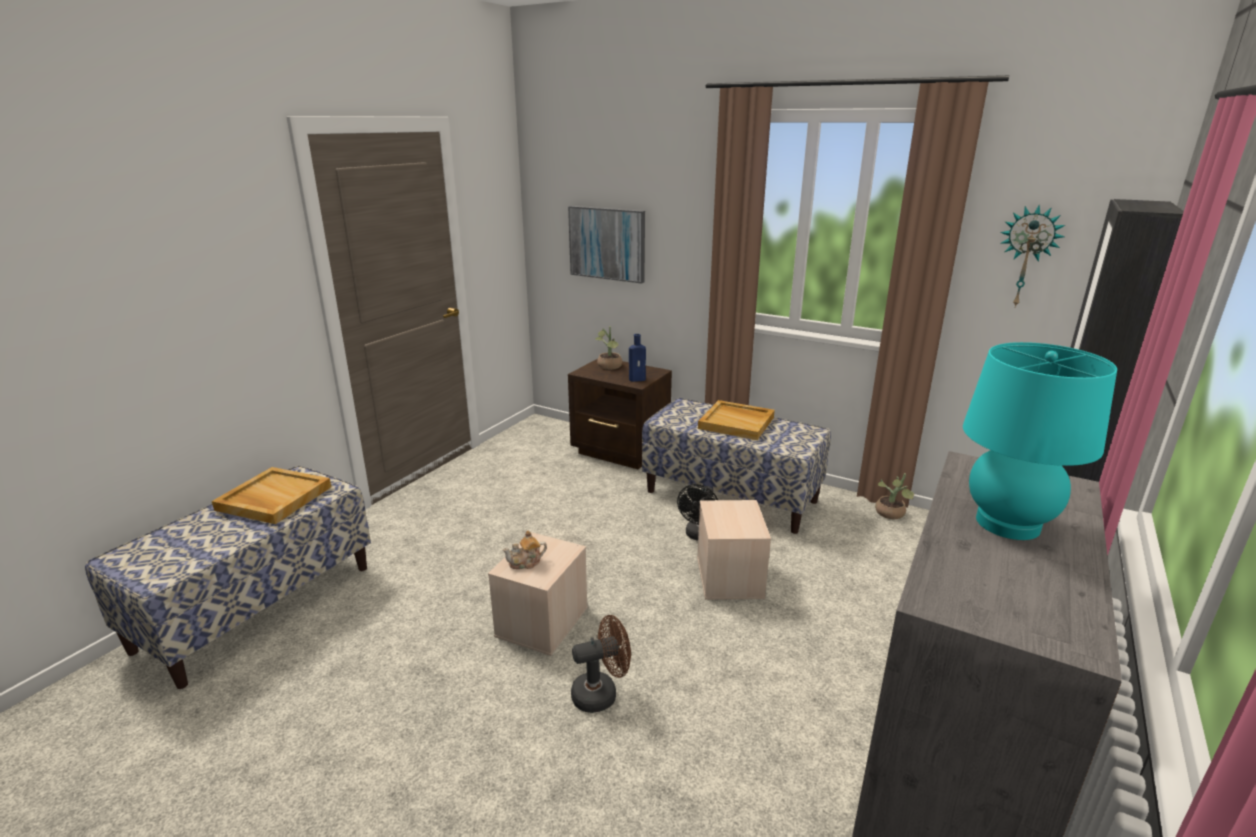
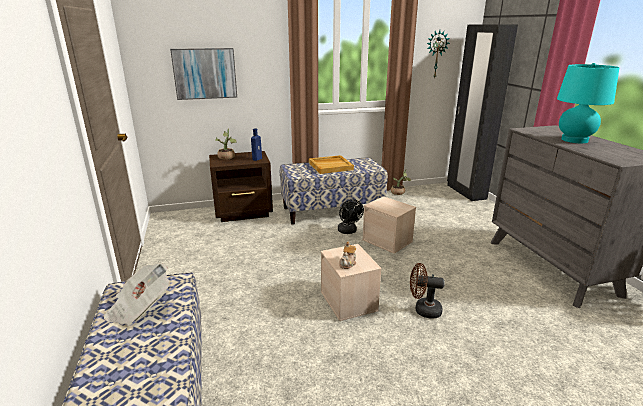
camera: 45 degrees left, 0 degrees up
beige tray [212,467,331,524] -> newspaper [104,263,169,326]
brown fan [571,615,631,713] -> brown fan turned 105 degrees counterclockwise [410,263,445,319]

